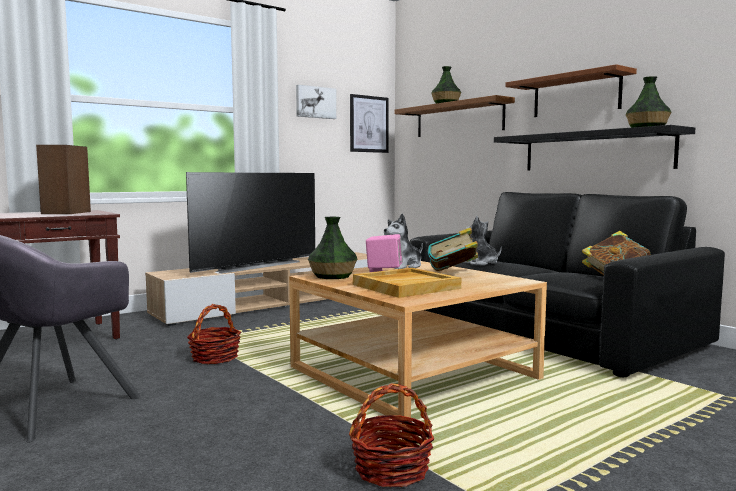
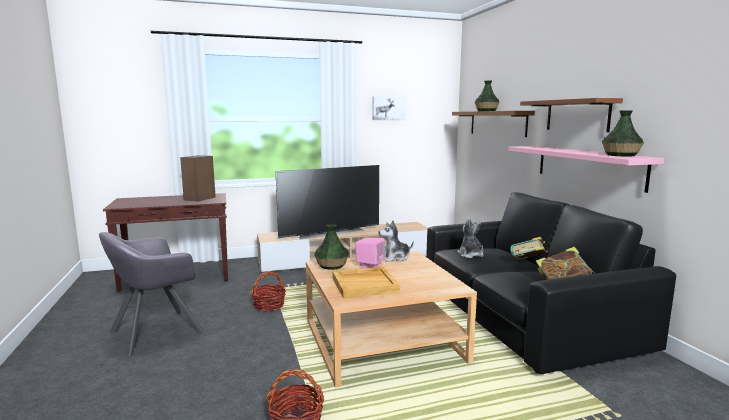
camera: 20 degrees right, 5 degrees up
picture [350,94,389,153] -> none
book [428,227,478,271] -> book moved to [510,237,548,260]
black shelf [494,125,695,170] -> pink shelf [508,146,665,193]

